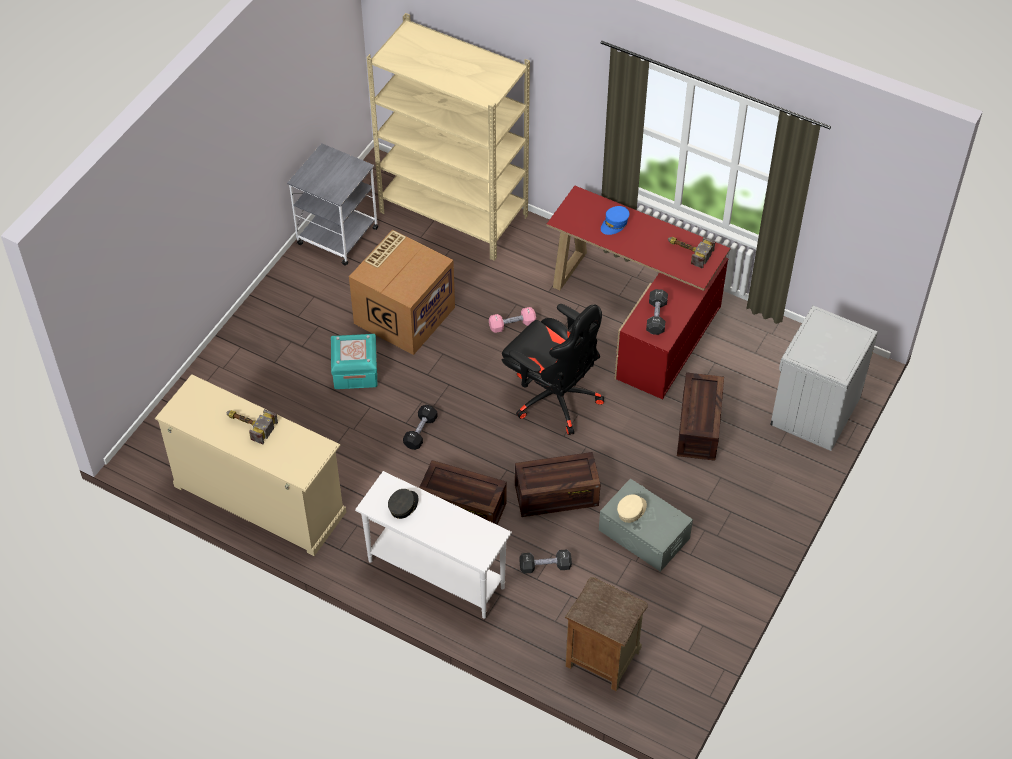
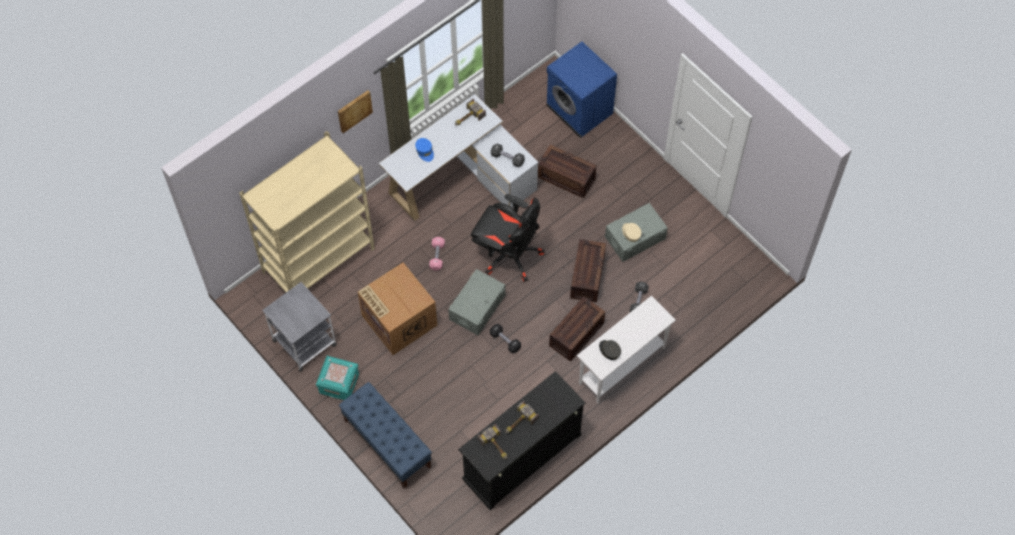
camera: 70 degrees left, 10 degrees up
beige cabinet [155,374,346,556] -> black cabinet [458,371,586,510]
turquoise storage box [331,334,377,389] -> turquoise storage box moved to [316,356,359,400]
black office chair [502,304,604,435] -> black office chair turned 60 degrees clockwise [471,194,545,282]
red desk [546,186,730,399] -> white desk [379,94,538,221]
beige nightstand [565,577,648,691] -> none
white washing machine [770,305,878,451] -> blue washing machine [547,42,617,138]
none -> picture [338,90,373,133]
none -> blue bench [339,382,432,489]
none -> grey storage box [448,269,505,335]
none -> hammer [477,424,508,459]

